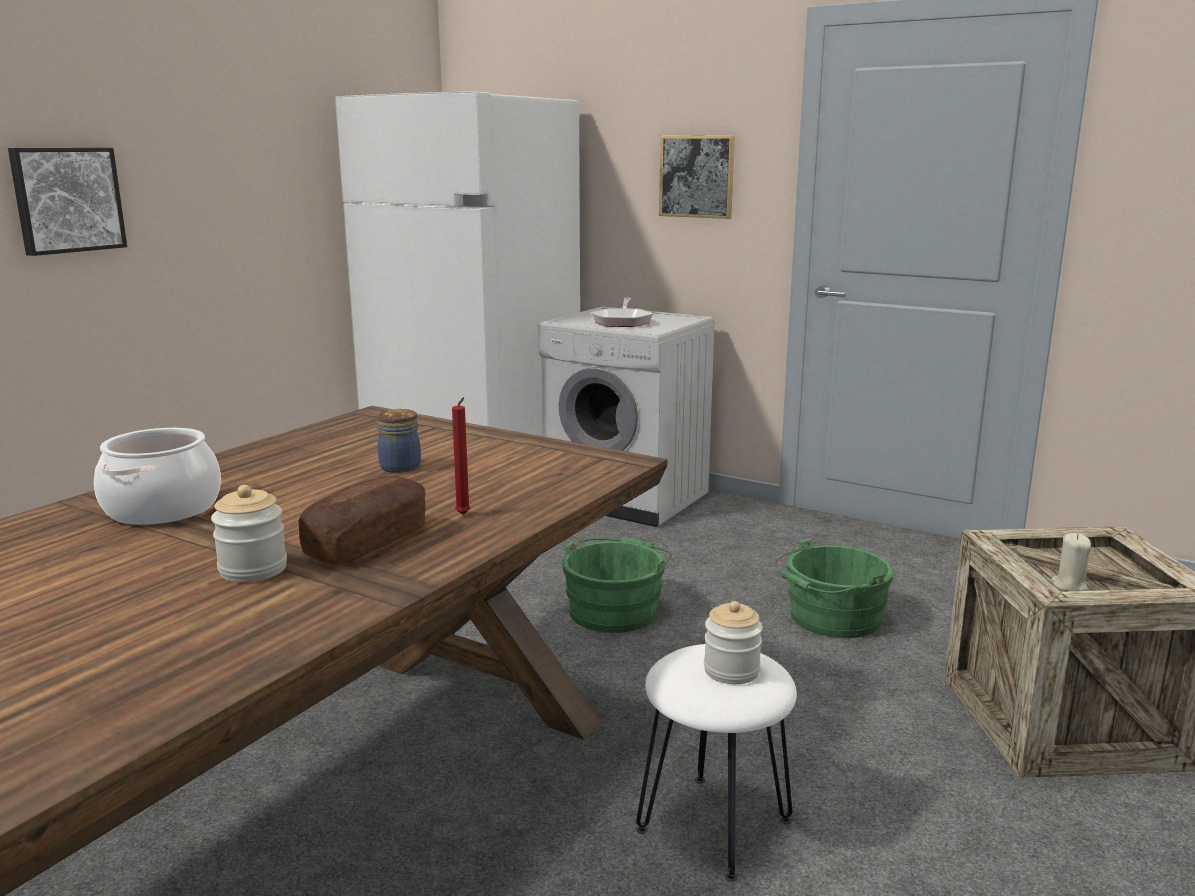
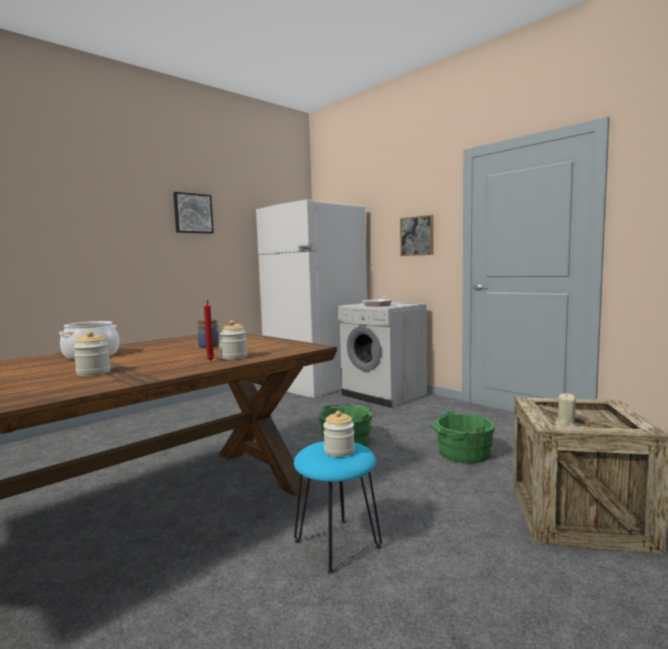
camera: 15 degrees right, 10 degrees down
picture [8,148,127,256] -> picture moved to [173,192,214,234]
bread [299,476,426,565] -> none
white stool [636,644,797,882] -> turquoise stool [294,441,382,574]
none -> jar [218,320,248,360]

